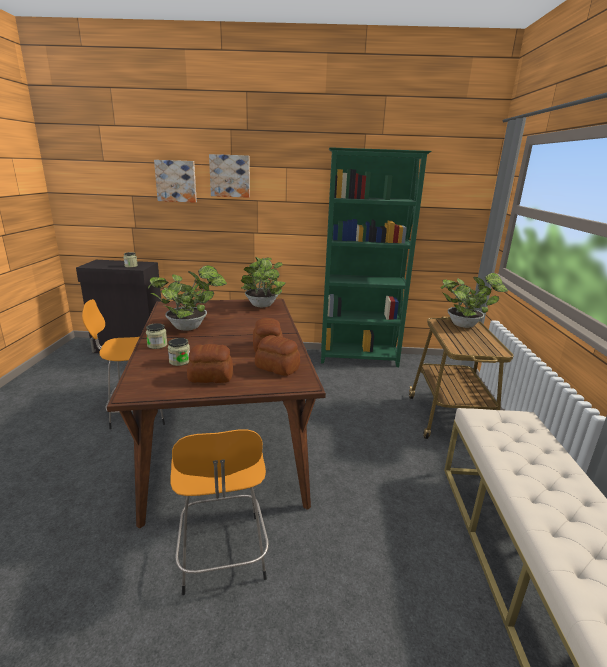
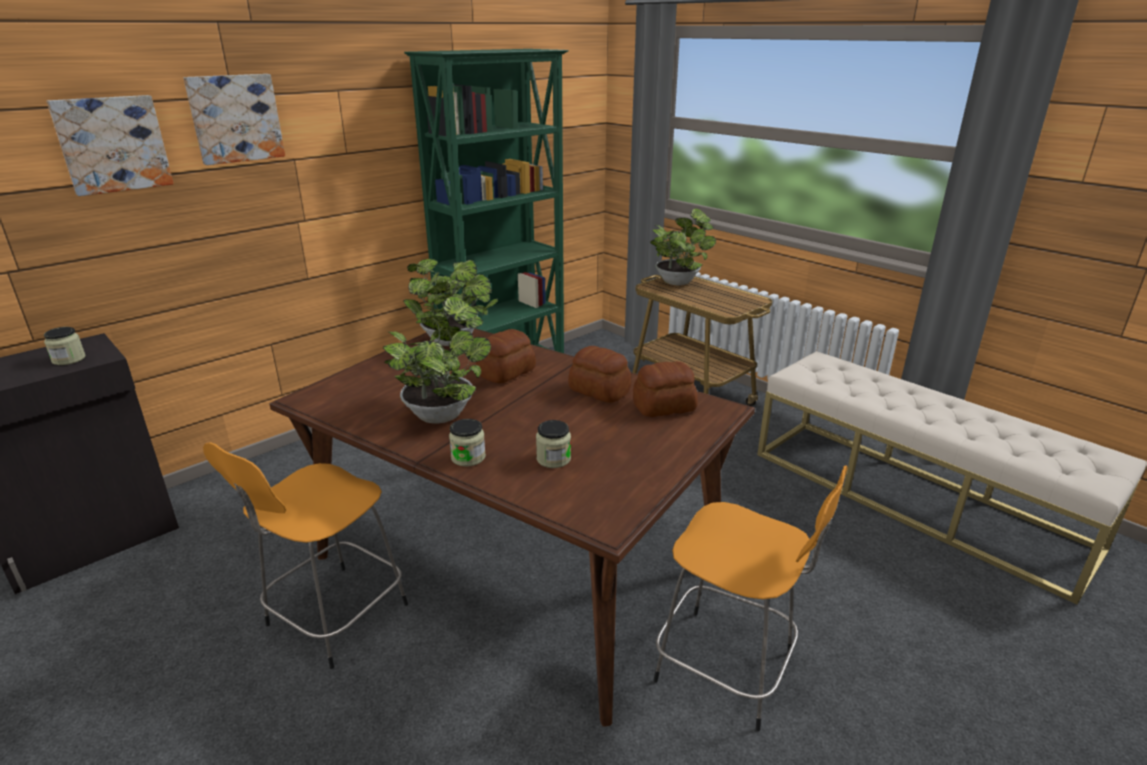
camera: 45 degrees left, 5 degrees up
bread [187,344,233,383] -> bread moved to [476,329,536,383]

